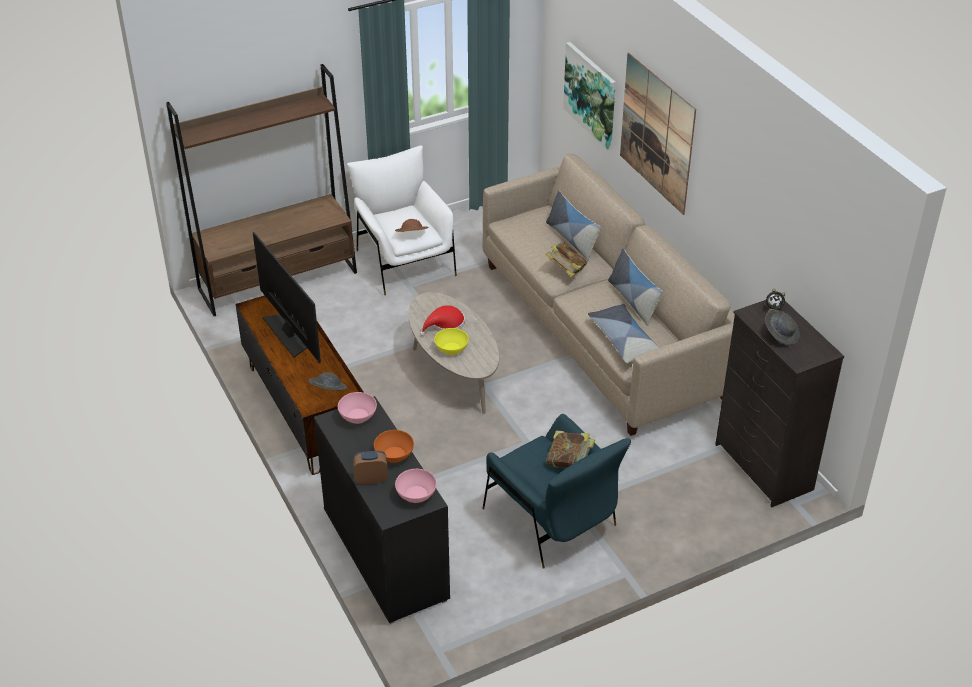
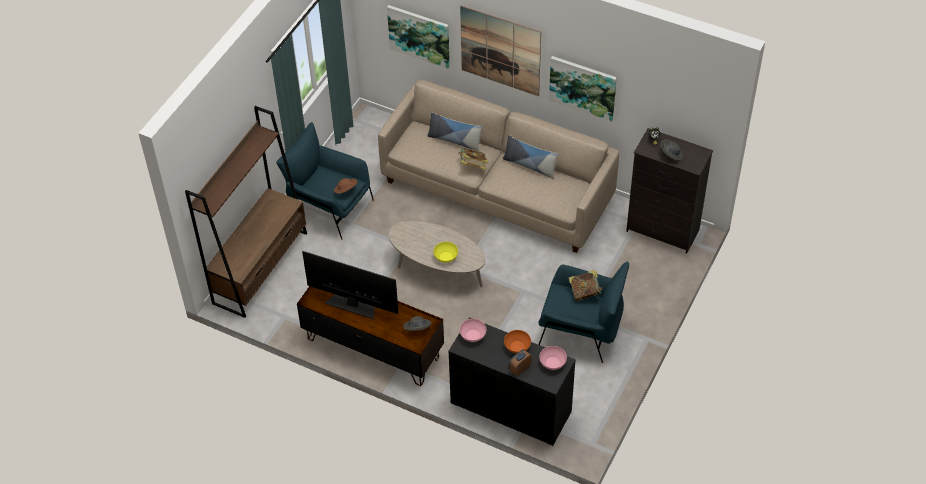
camera: 35 degrees left, 10 degrees up
white armchair [347,145,457,295] -> blue armchair [276,122,374,240]
red hat [420,305,465,336] -> none
pillow [588,304,660,363] -> none
none -> picture [549,56,617,122]

